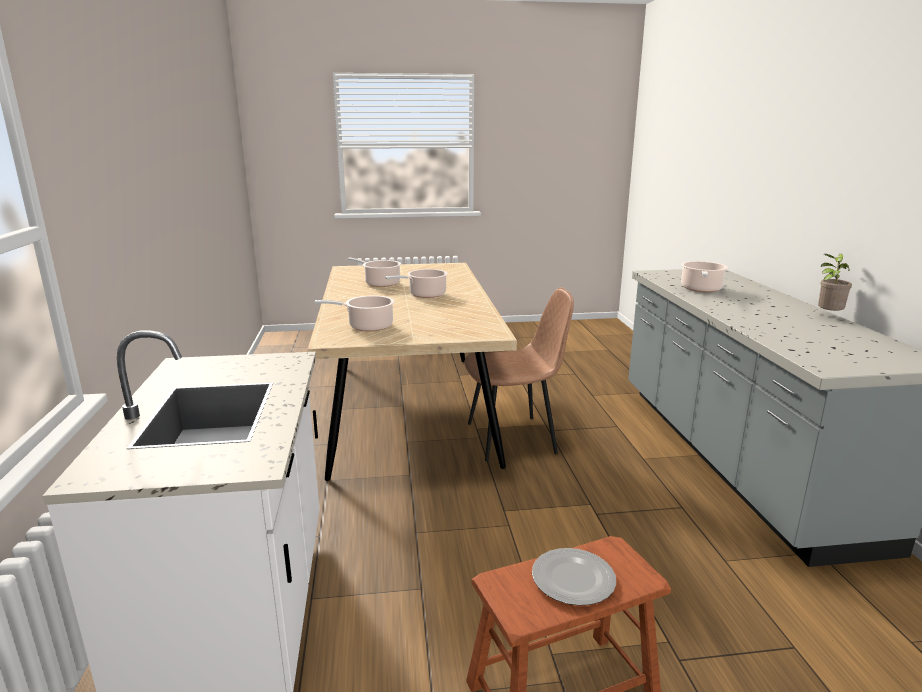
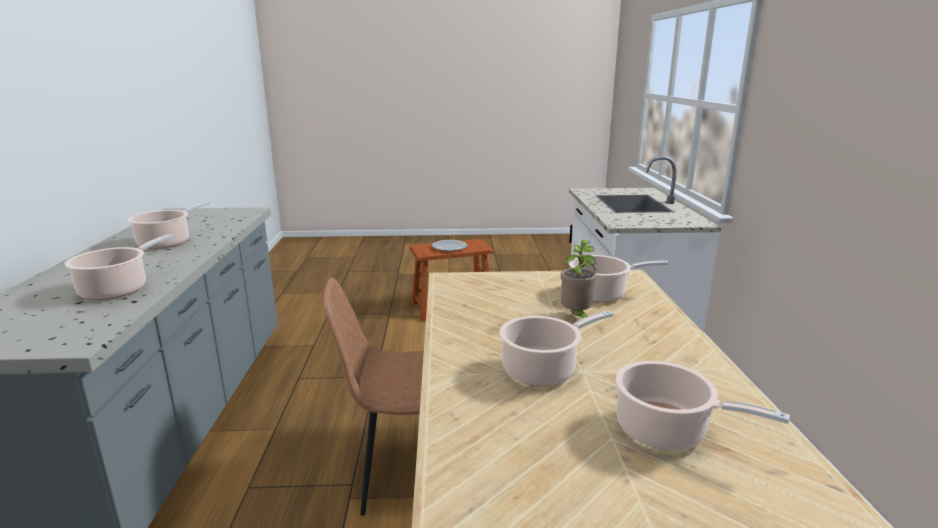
camera: 175 degrees left, 0 degrees up
potted plant [818,253,852,311] -> potted plant moved to [561,240,596,318]
none -> cooking pot [128,201,211,249]

